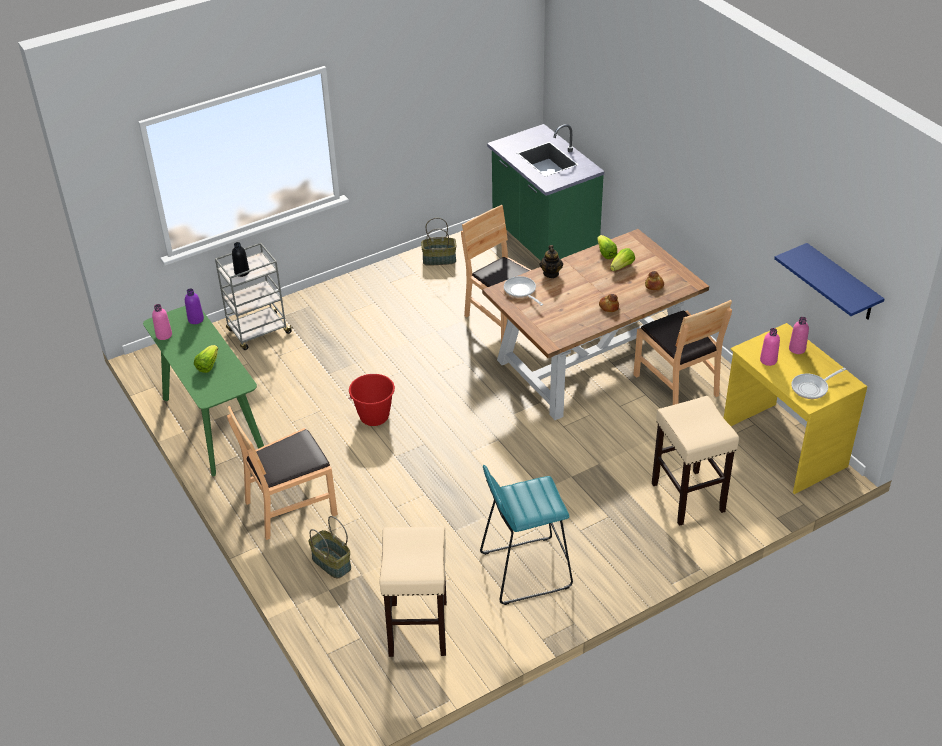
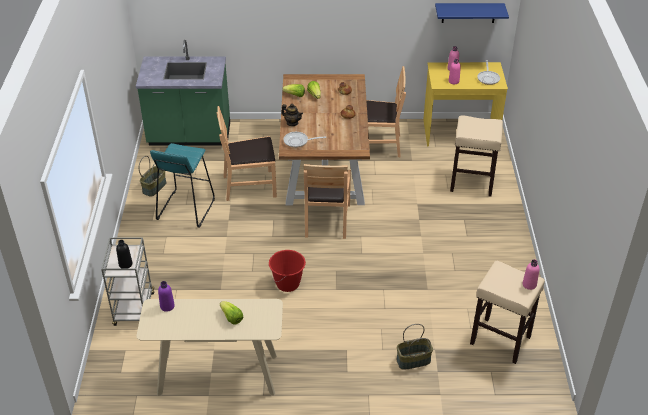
camera: 60 degrees left, 0 degrees up
green console table [143,306,264,476] -> beige console table [136,299,283,396]
pink bottle [152,304,172,340] -> pink bottle moved to [523,259,540,290]
brown chair [227,406,338,540] -> brown chair moved to [304,164,351,239]
turquoise stool [480,465,573,605] -> turquoise stool moved to [150,143,215,228]

